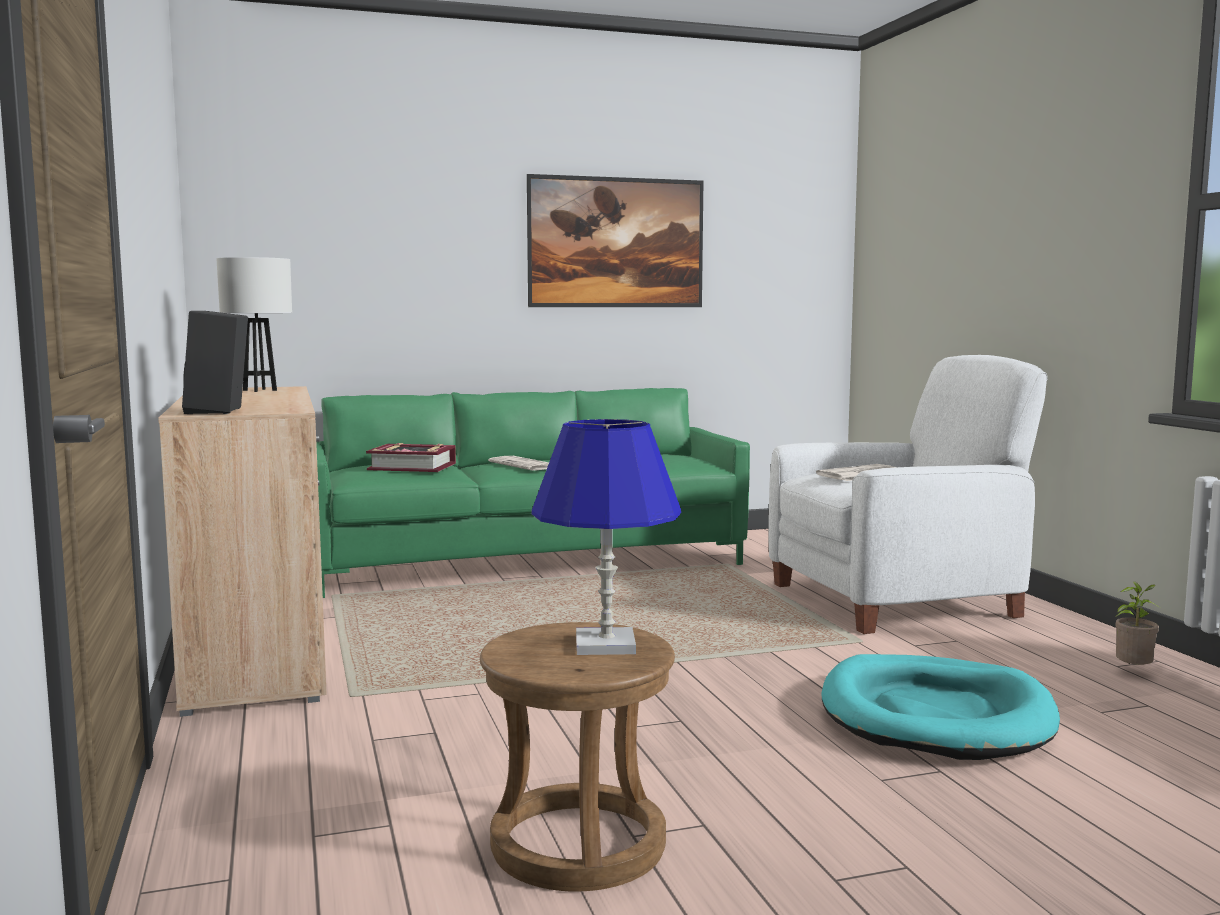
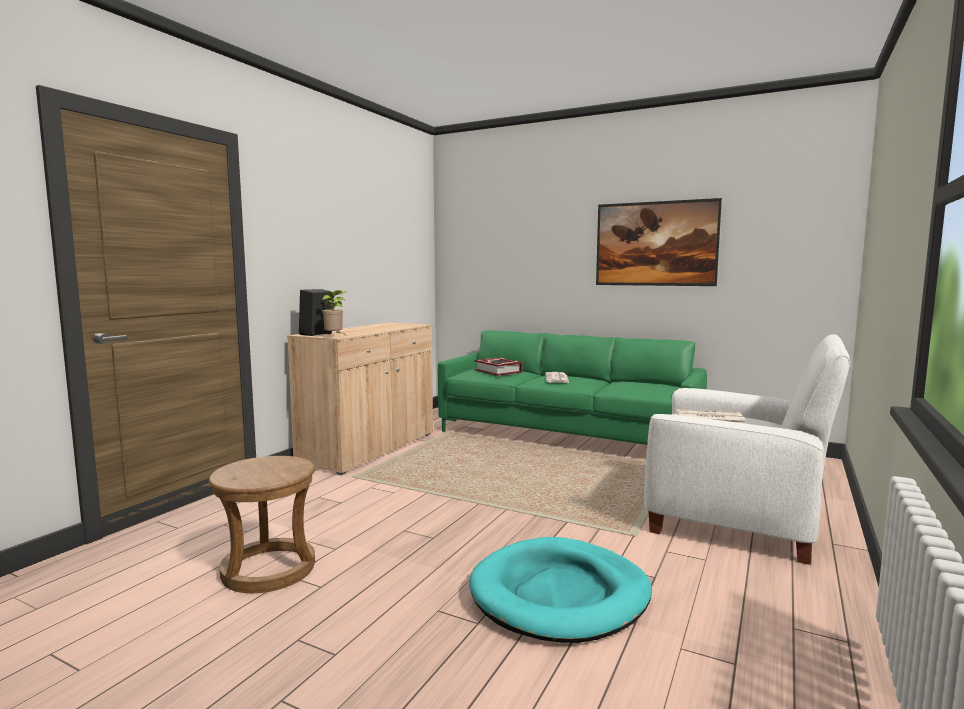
camera: 45 degrees right, 0 degrees up
white table lamp [216,257,292,392] -> none
blue table lamp [531,419,681,655] -> none
potted plant [1115,581,1159,665] -> potted plant moved to [322,290,346,334]

